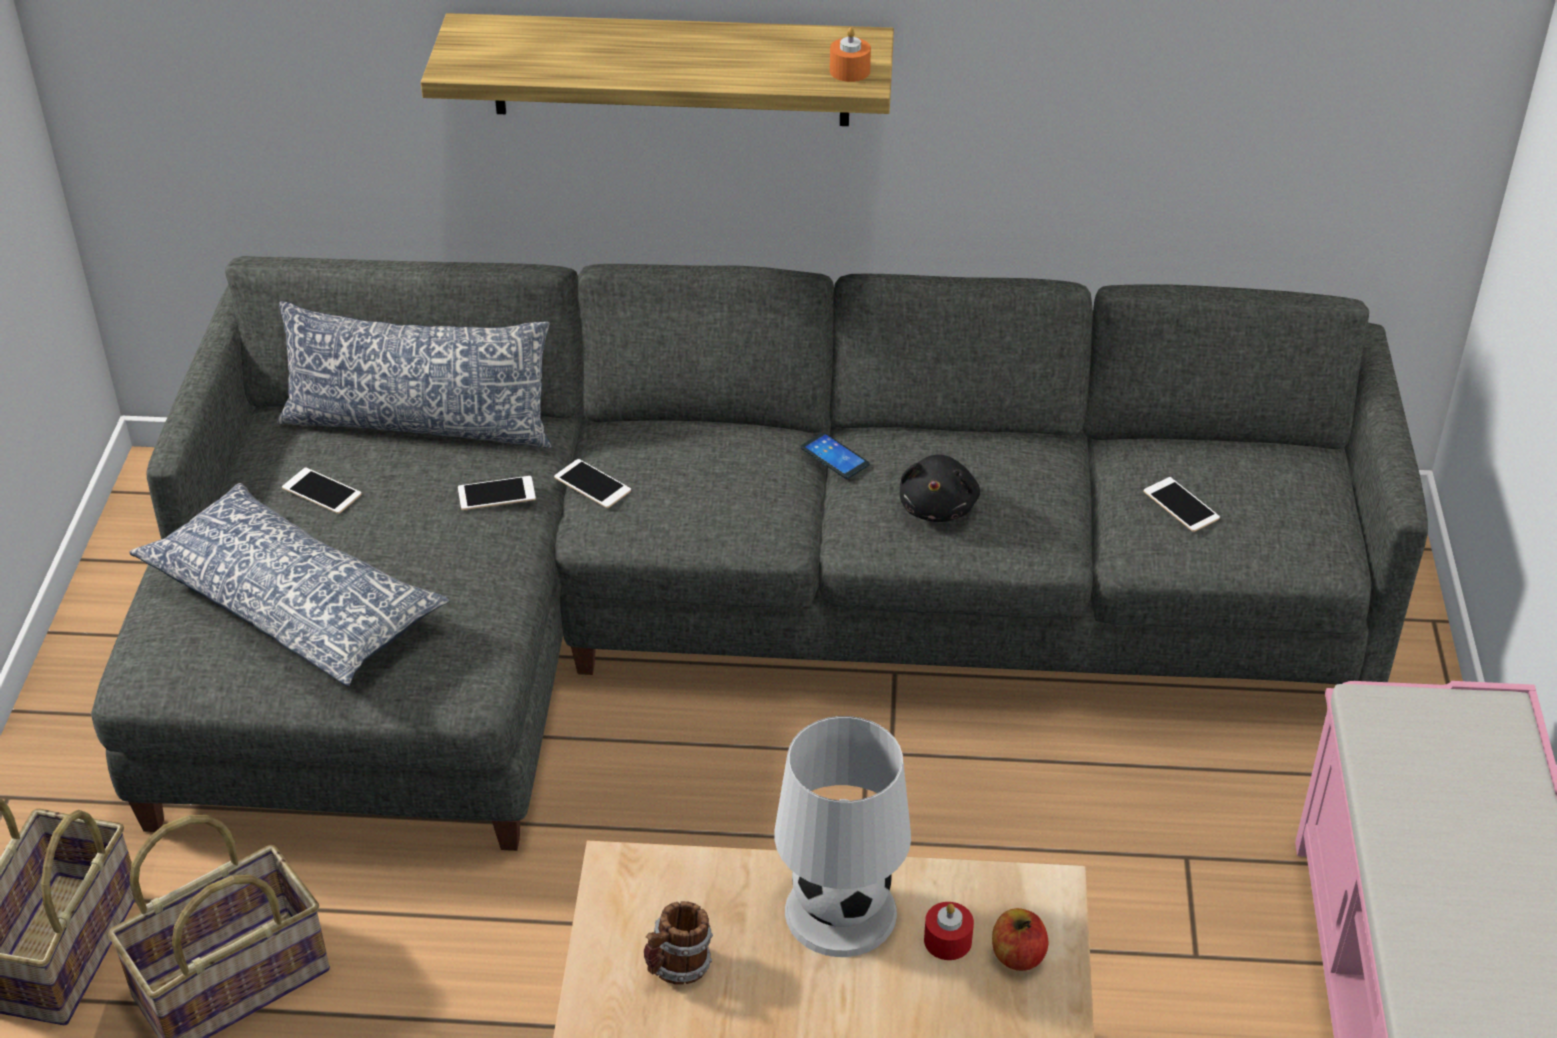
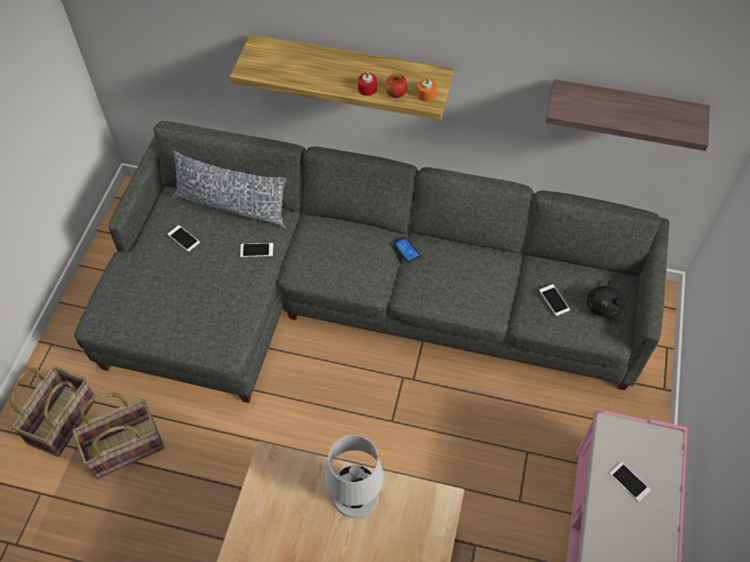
camera: 10 degrees right, 15 degrees up
pillow [129,483,449,687] -> none
phone [554,459,631,508] -> phone moved to [609,462,651,502]
mug [644,901,713,985] -> none
black plush toy [900,454,980,522] -> black plush toy moved to [587,280,624,318]
red candle [924,902,974,960] -> red candle moved to [358,72,377,96]
apple [992,908,1048,971] -> apple moved to [385,73,407,98]
none -> shelf [546,79,710,151]

